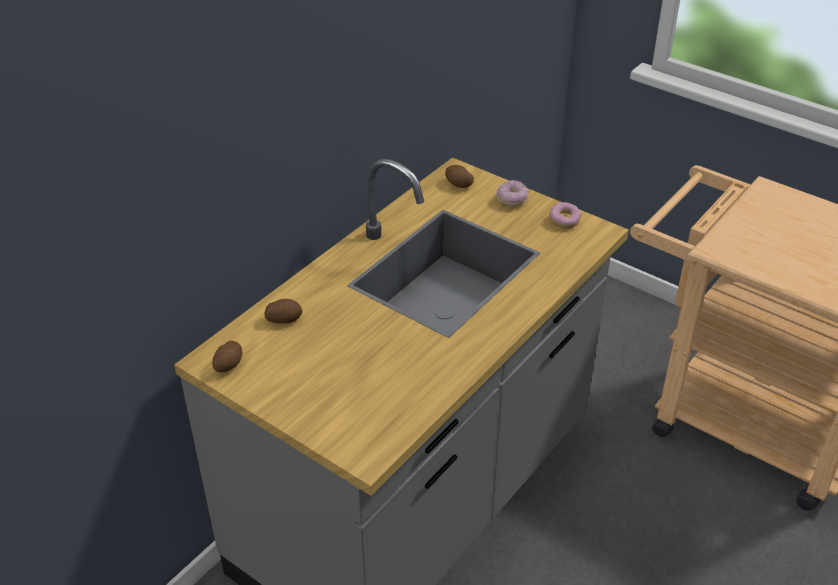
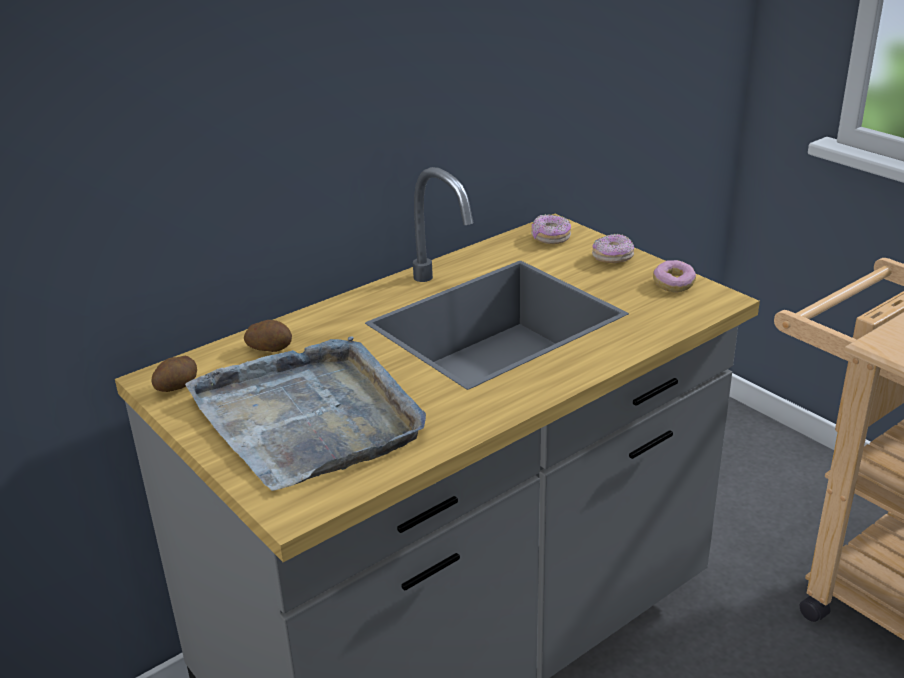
camera: 15 degrees right, 10 degrees down
potato [445,165,474,188] -> donut [531,214,571,244]
none -> grey tray [185,336,426,491]

